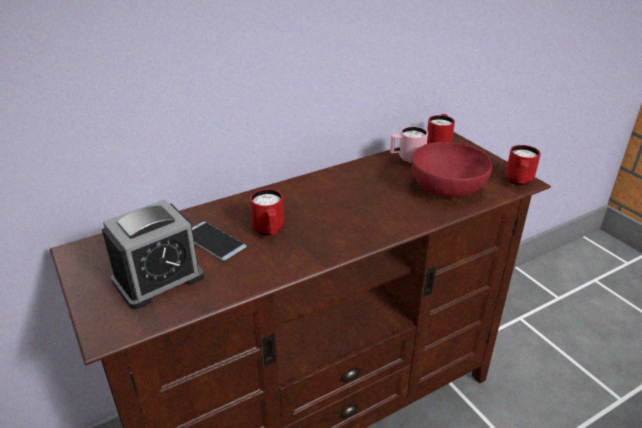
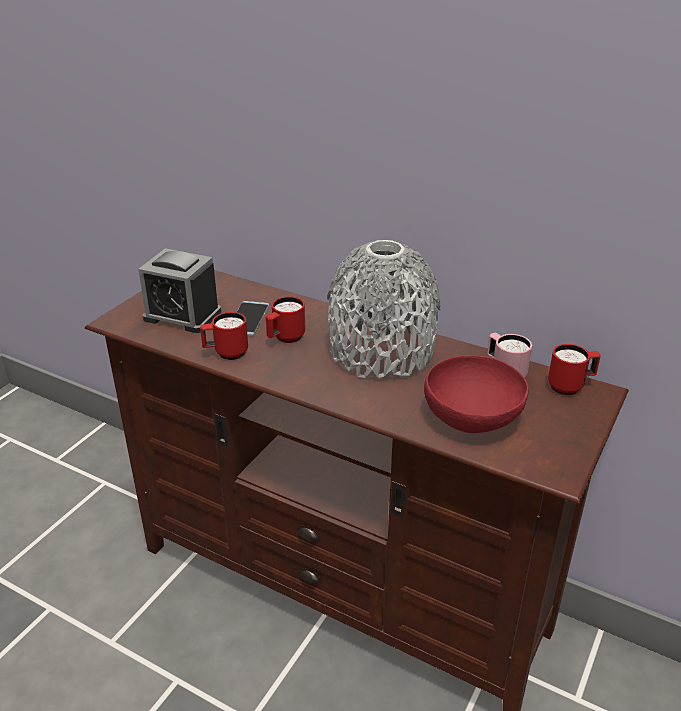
camera: 60 degrees right, 0 degrees up
red mug [506,145,541,185] -> red mug moved to [200,312,248,360]
none -> grey vase [327,240,441,378]

